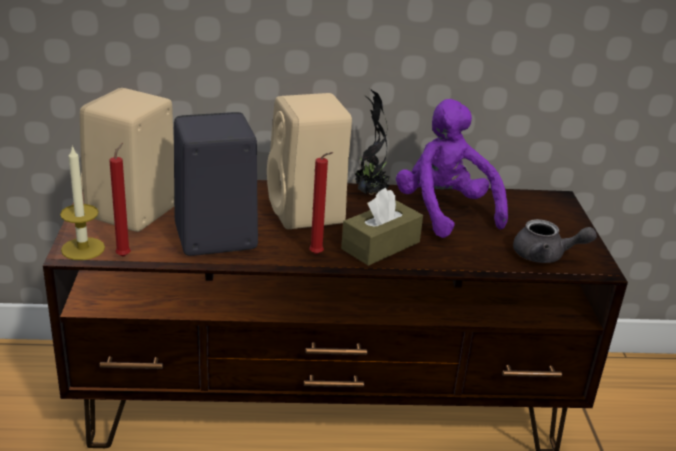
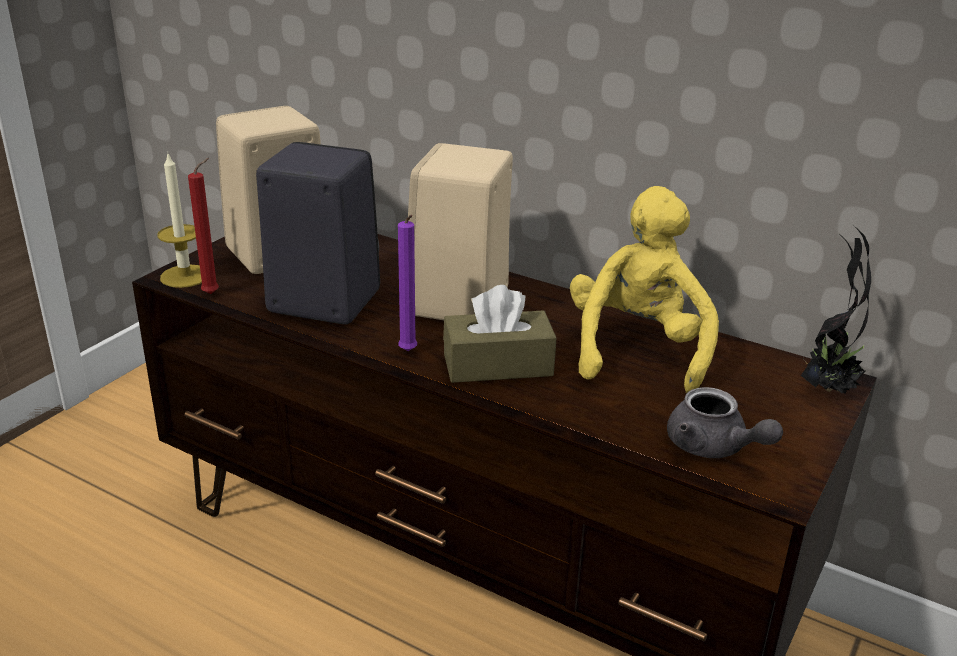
camera: 35 degrees right, 0 degrees up
red candle [309,152,333,254] -> purple candle [398,215,417,351]
potted plant [354,89,390,195] -> potted plant moved to [801,227,871,394]
purple plush toy [396,99,508,238] -> yellow plush toy [570,186,719,393]

